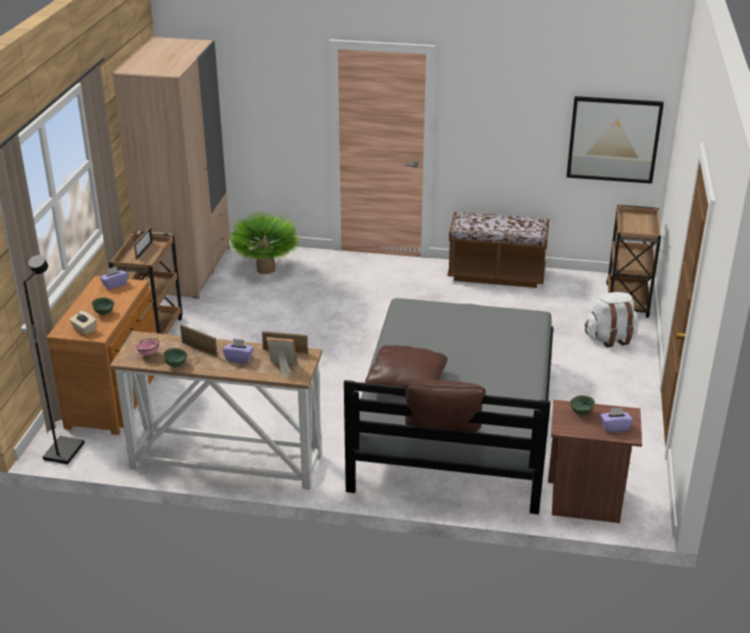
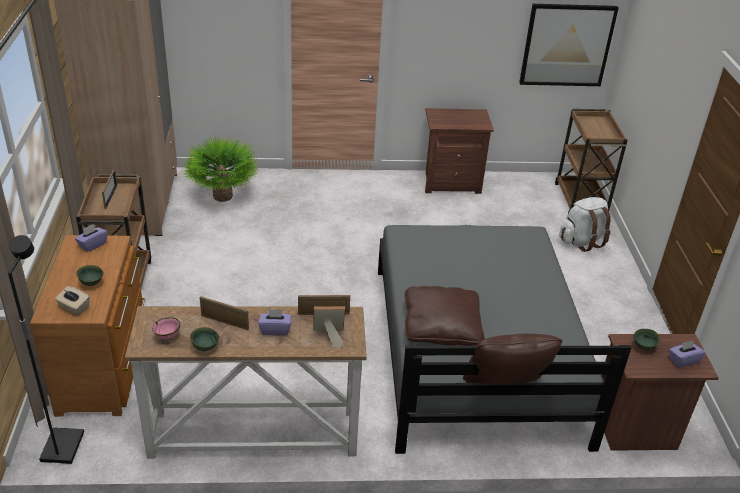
camera: 15 degrees left, 5 degrees up
brown bench [447,212,549,288] -> brown nightstand [425,108,494,194]

